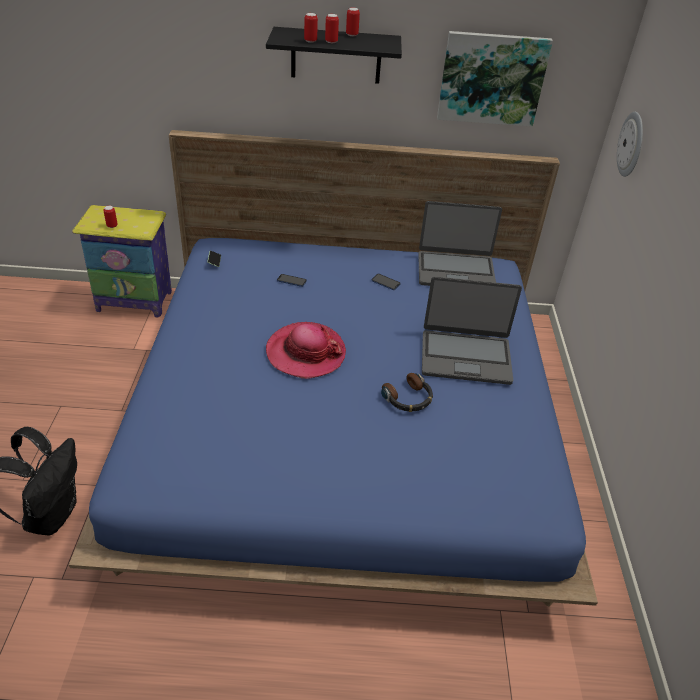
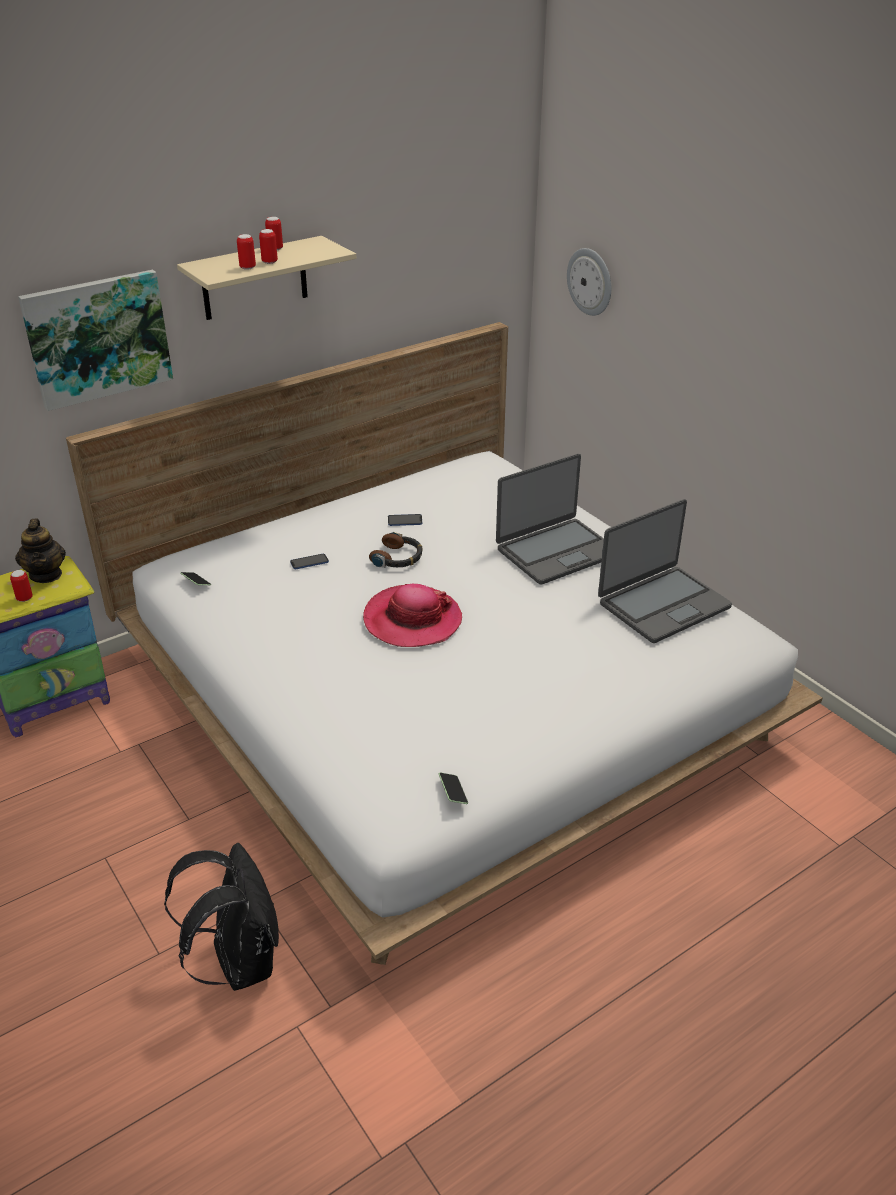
camera: 35 degrees left, 5 degrees down
blue bed [69,130,598,607] -> white bed [66,322,822,965]
black shelf [266,27,402,84] -> beige shelf [177,236,356,320]
headphones [381,373,433,412] -> headphones moved to [369,532,422,568]
laptop [418,201,502,286] -> laptop moved to [598,499,732,643]
picture [437,31,553,127] -> picture moved to [18,270,173,411]
none -> teapot [15,519,66,583]
none -> phone [439,772,468,804]

